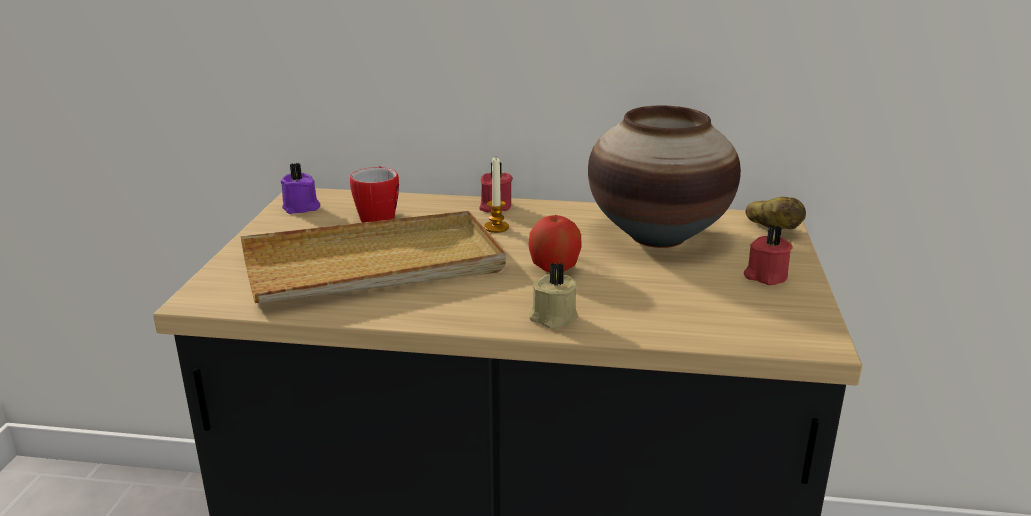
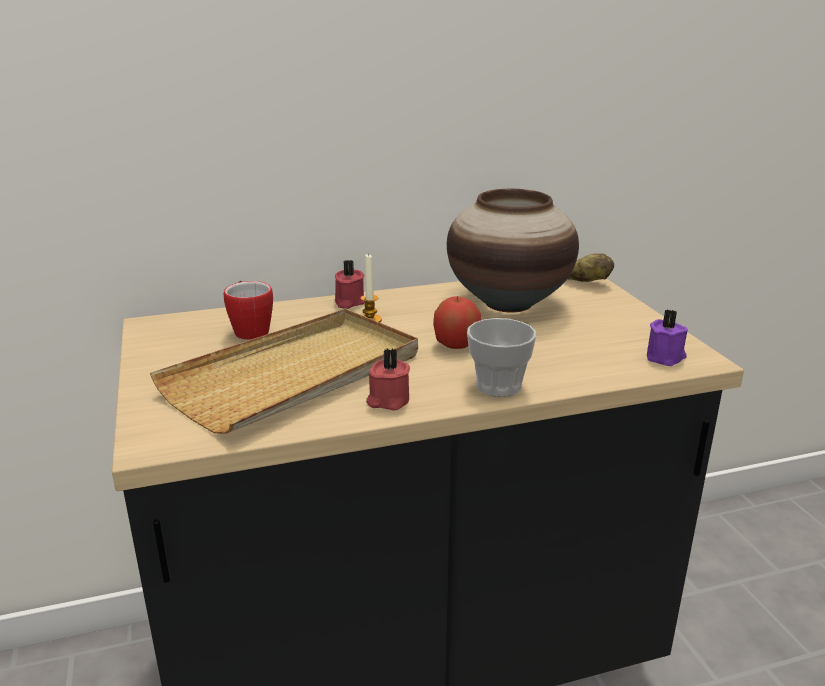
camera: 25 degrees left, 0 degrees up
purple candle [280,163,320,214] -> purple candle moved to [647,309,688,366]
beige candle [529,263,578,329] -> cup [467,318,536,397]
red candle [744,225,793,285] -> red candle moved to [366,348,410,411]

